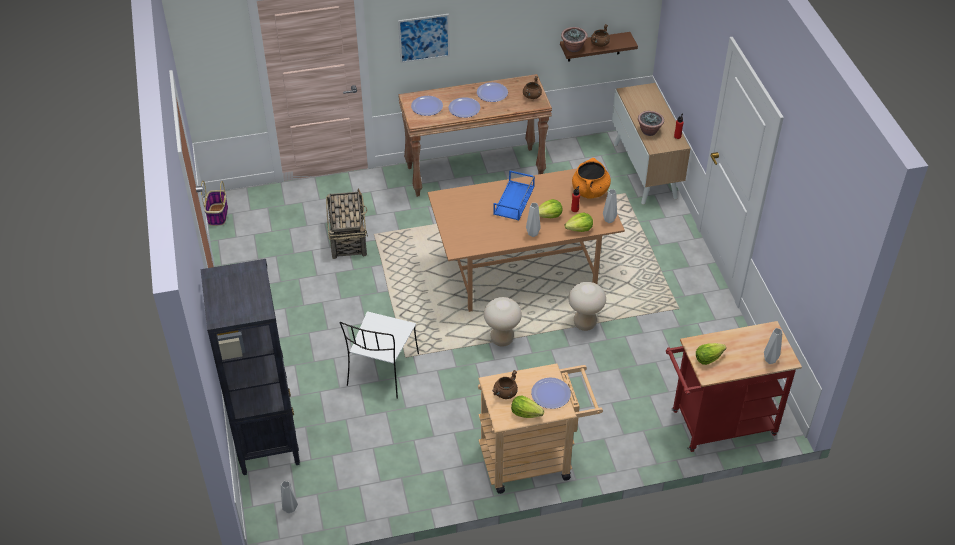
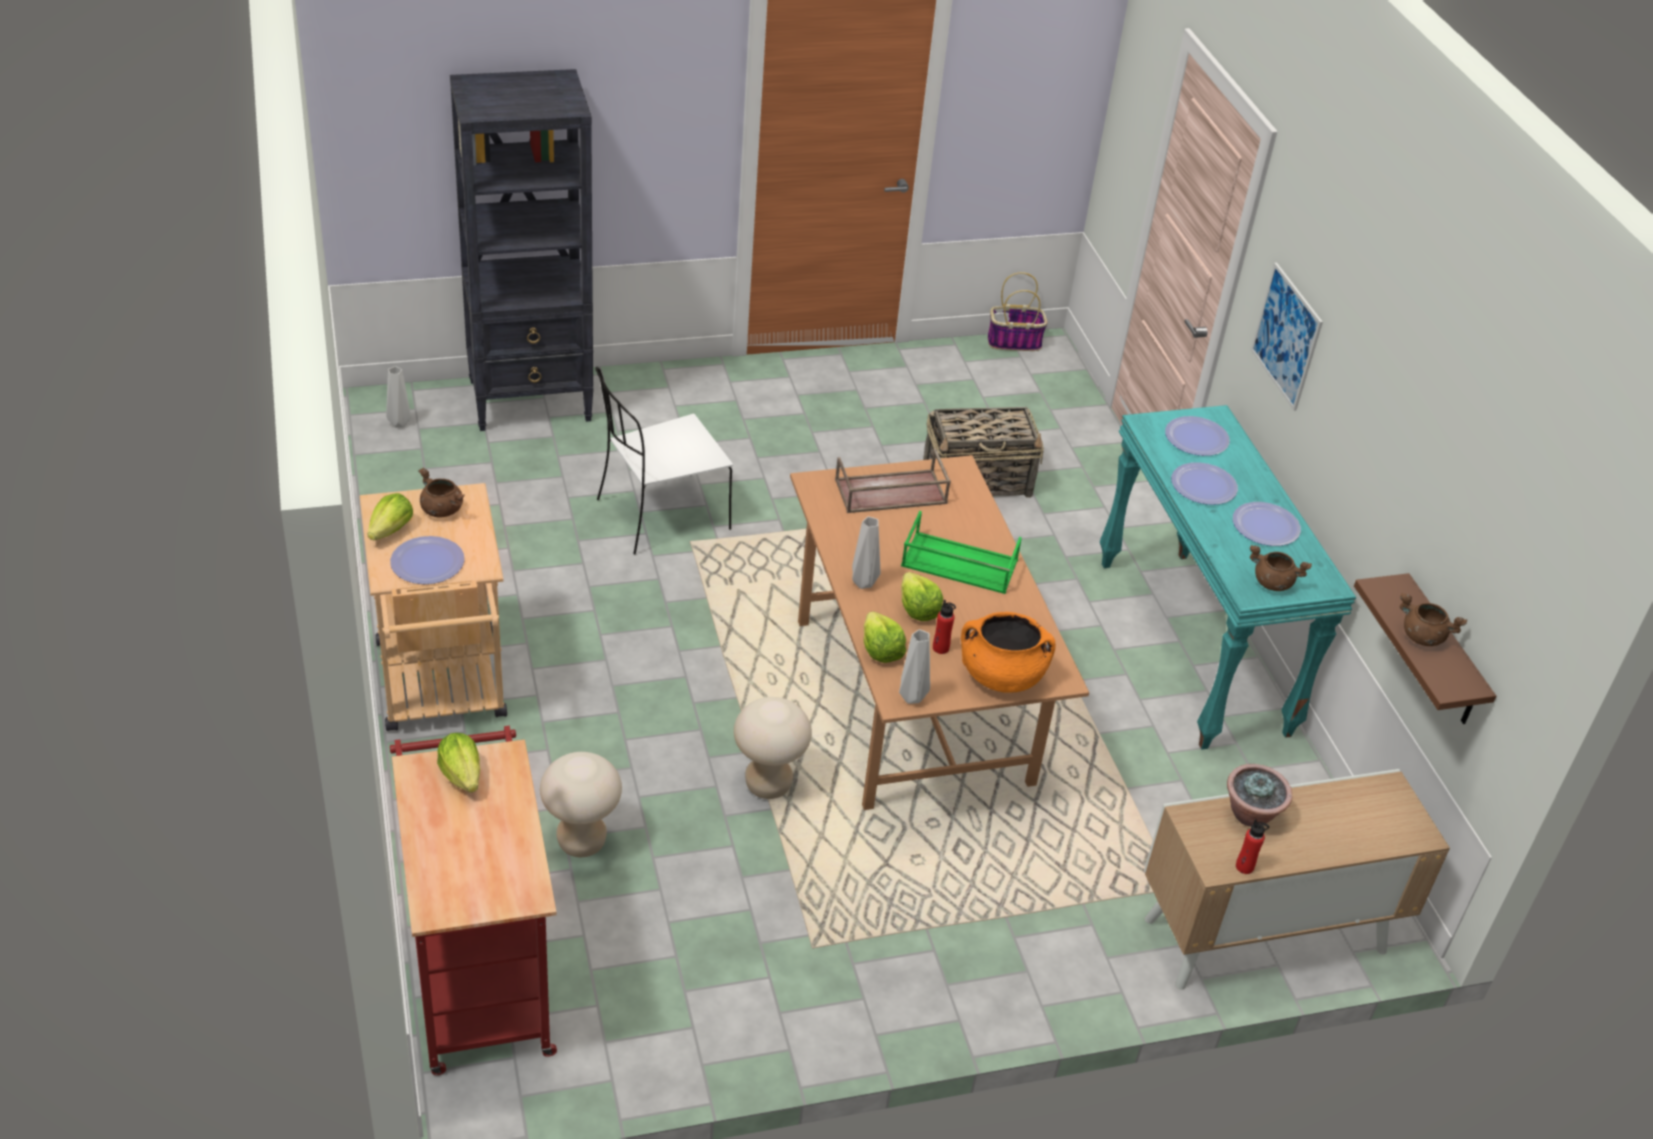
camera: 85 degrees right, 5 degrees down
white chair [340,311,419,399] -> white chair turned 45 degrees counterclockwise [595,367,733,555]
brown console table [398,74,552,197] -> turquoise console table [1100,405,1356,749]
beige stool [484,297,522,347] -> beige stool moved to [540,752,622,857]
blue tray [493,171,535,221] -> green tray [901,511,1022,594]
potted plant [561,27,588,52] -> none
grey vase [764,328,782,364] -> none
none -> brown tray [835,449,951,513]

